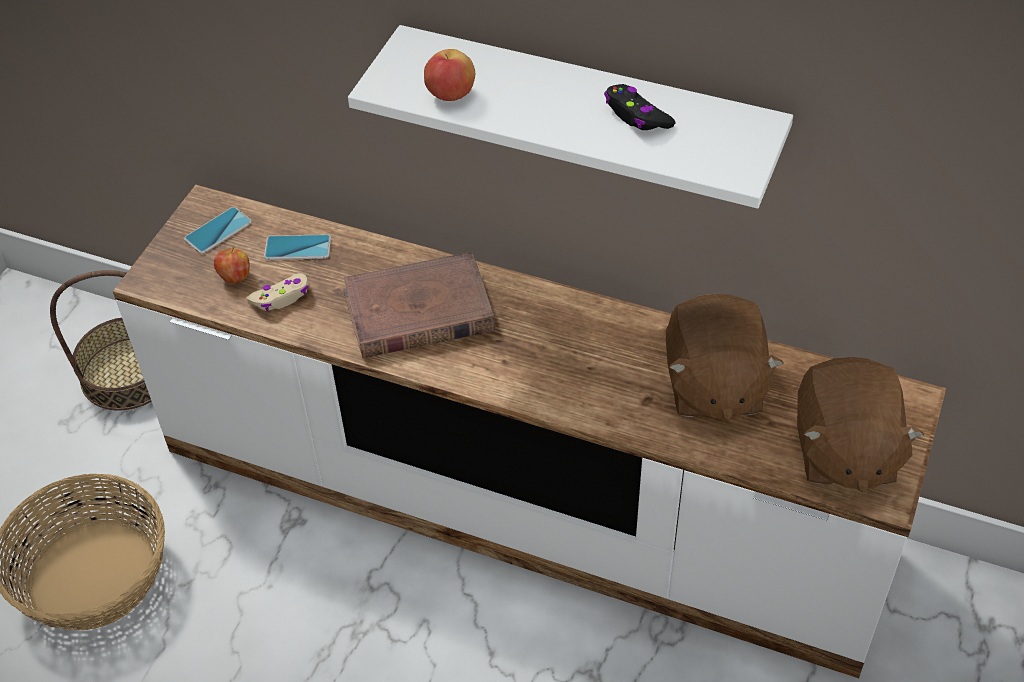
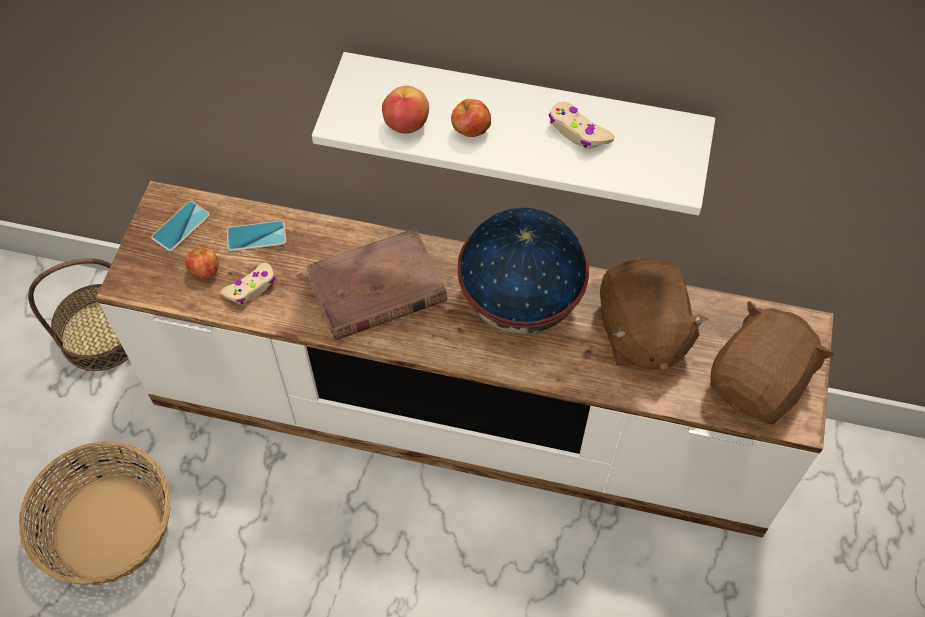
camera: 10 degrees left, 10 degrees up
black game controller [604,84,675,130] -> beige game controller [548,102,615,149]
brown plush toy [797,357,924,492] -> brown plush toy turned 135 degrees counterclockwise [710,301,835,425]
none -> apple [451,99,491,137]
none -> globe [457,208,589,334]

